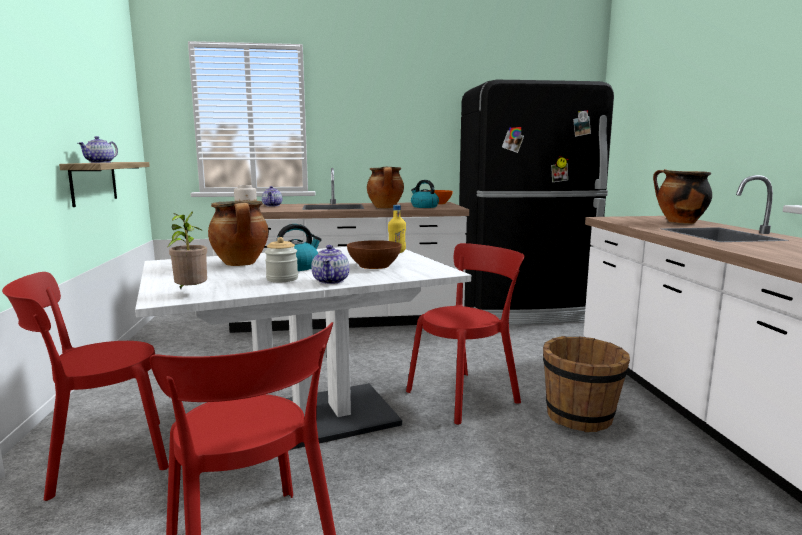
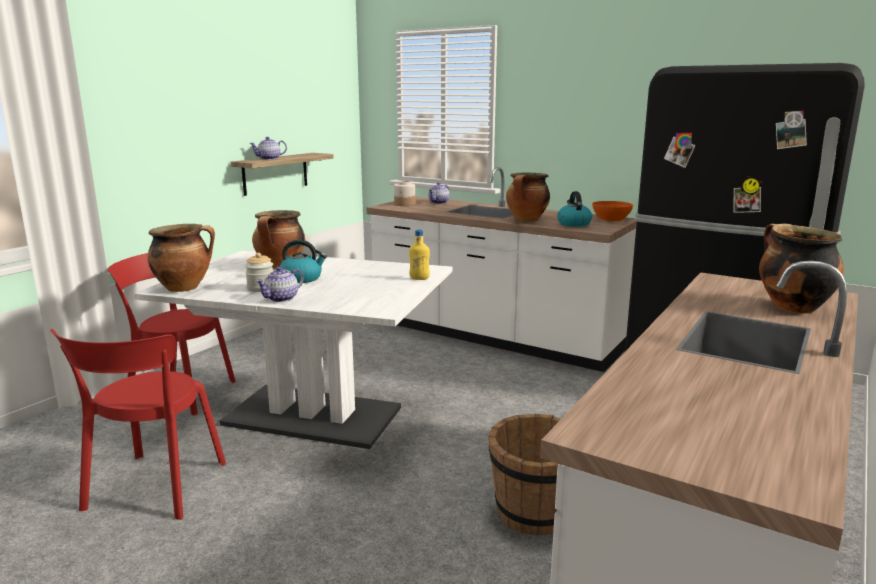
camera: 40 degrees right, 5 degrees up
potted plant [168,211,207,289] -> cooking pot [148,224,215,292]
brown bowl [347,240,402,269] -> none
red chair [406,243,525,425] -> none

